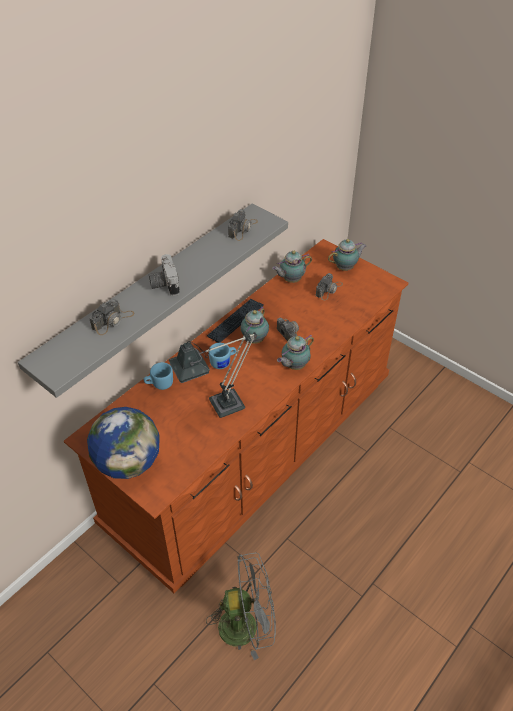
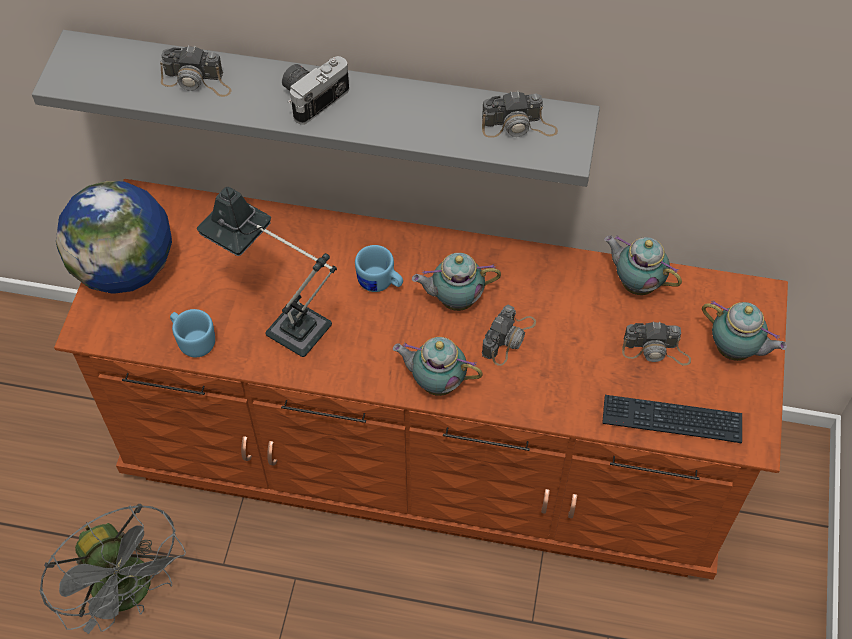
camera: 60 degrees right, 10 degrees up
blue mug [143,362,173,390] -> blue mug moved to [170,309,215,357]
keyboard [207,299,264,343] -> keyboard moved to [602,395,742,444]

